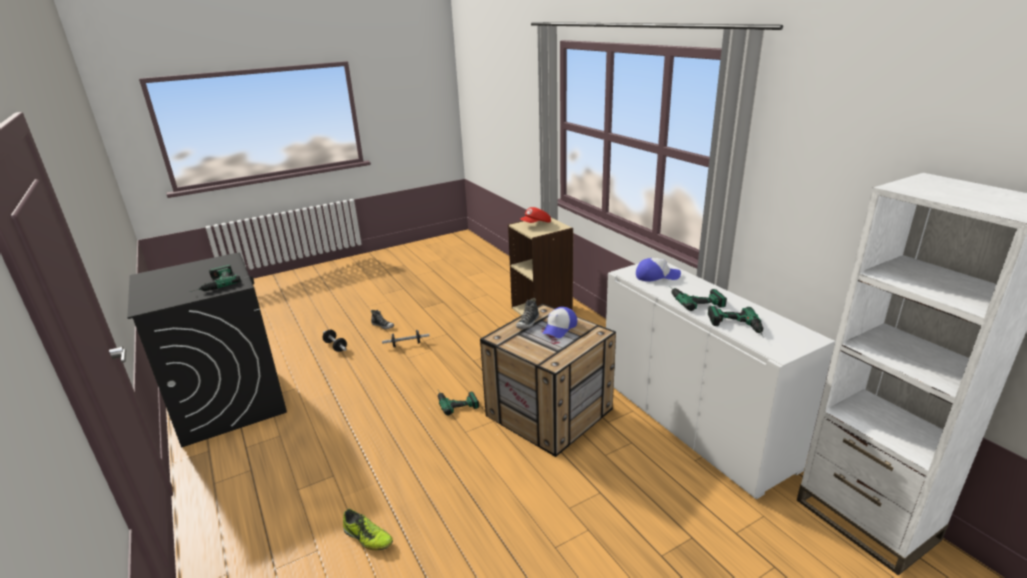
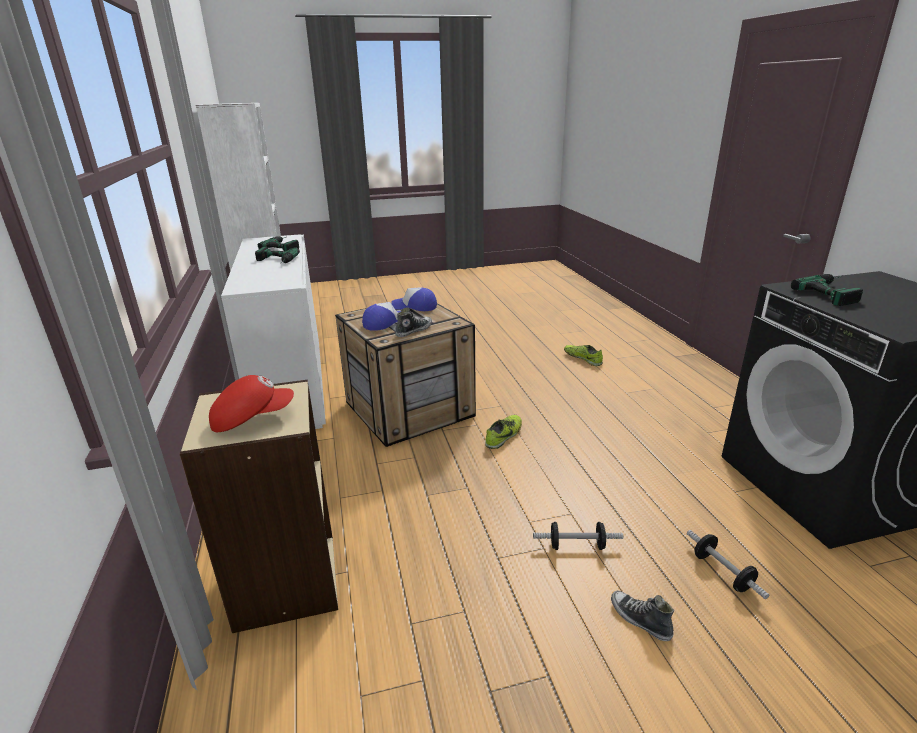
camera: 165 degrees left, 0 degrees up
power drill [438,390,479,415] -> shoe [485,415,522,449]
cap [636,258,681,282] -> cap moved to [391,287,437,311]

